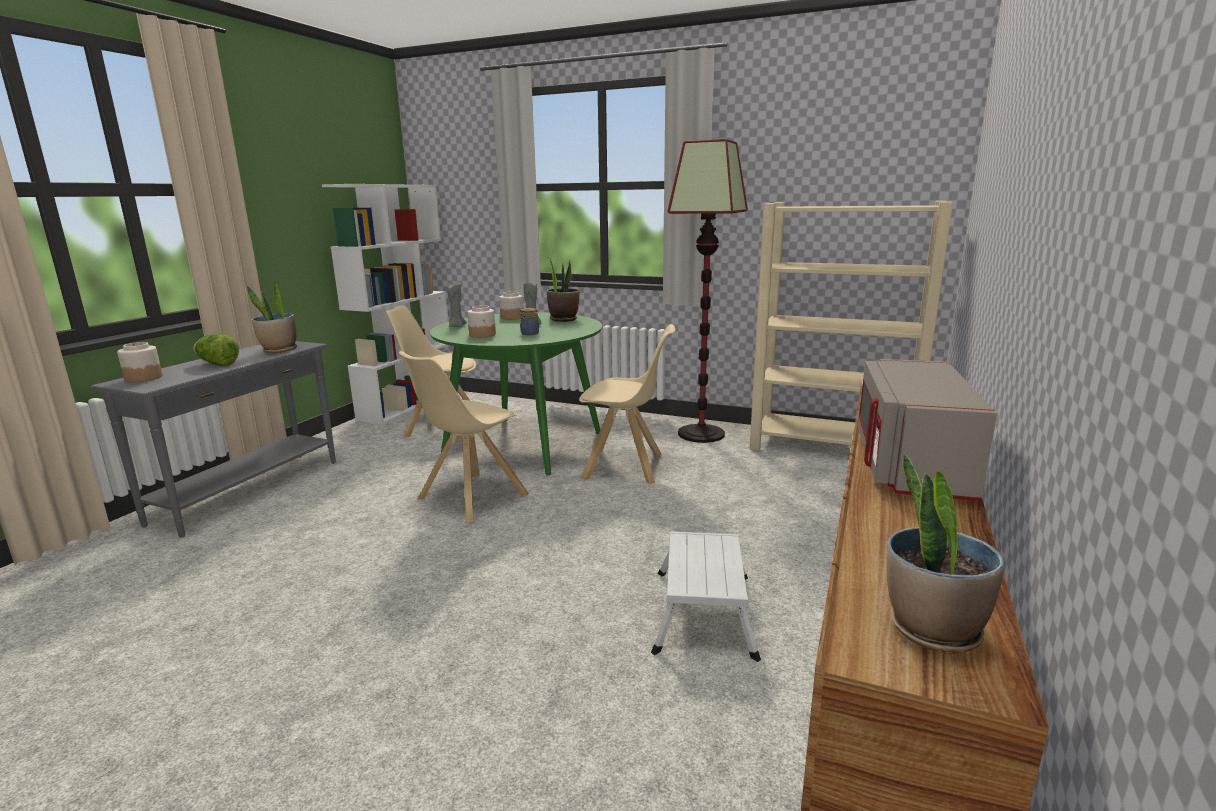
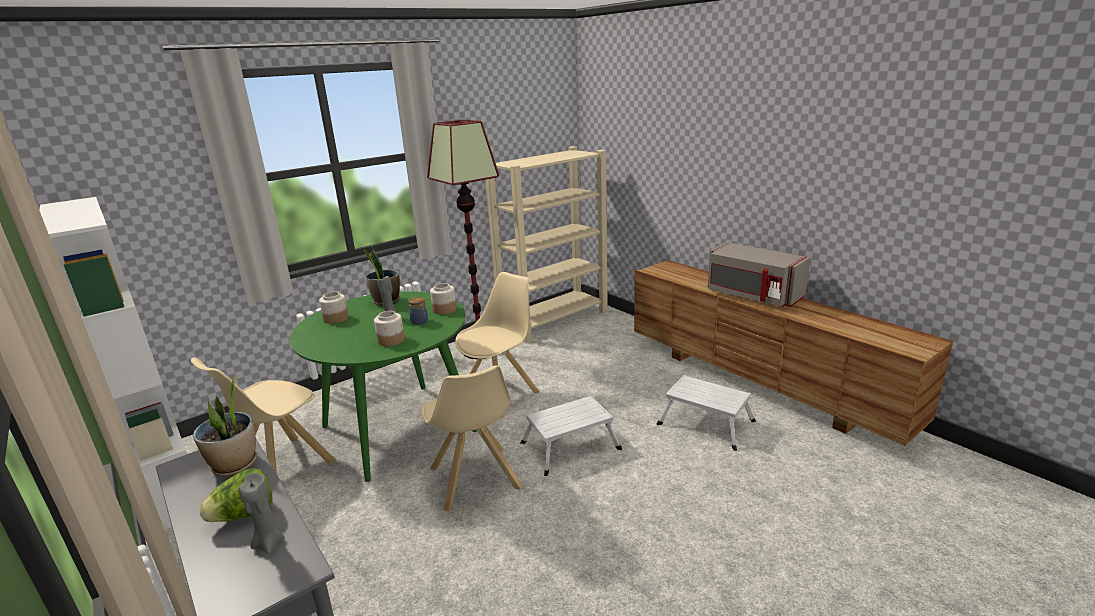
camera: 60 degrees left, 5 degrees up
jar [117,342,162,382] -> jar moved to [430,283,456,314]
grey candle [447,282,467,327] -> grey candle moved to [238,473,285,554]
potted plant [887,454,1004,654] -> none
none -> white step ladder [520,395,622,476]

